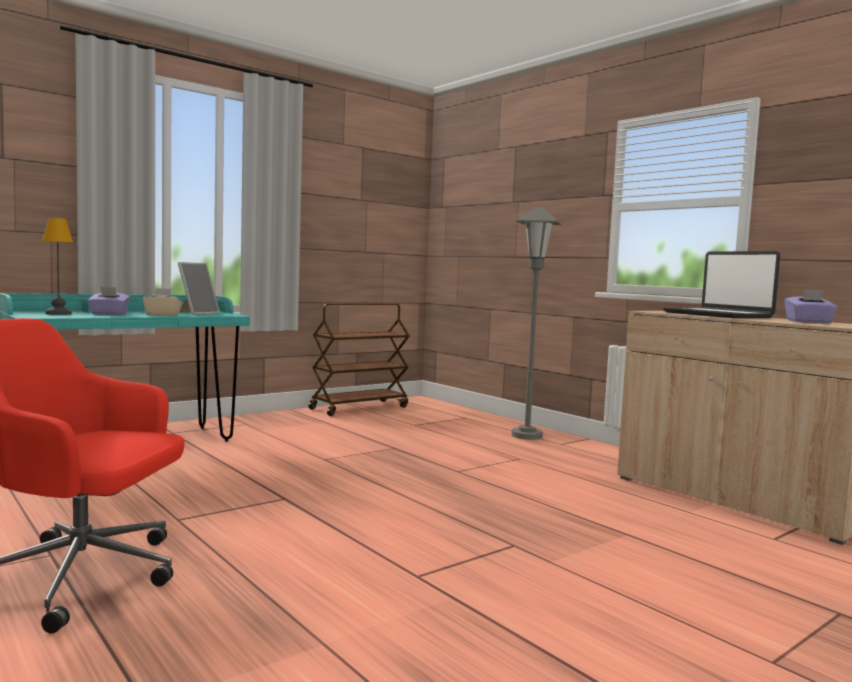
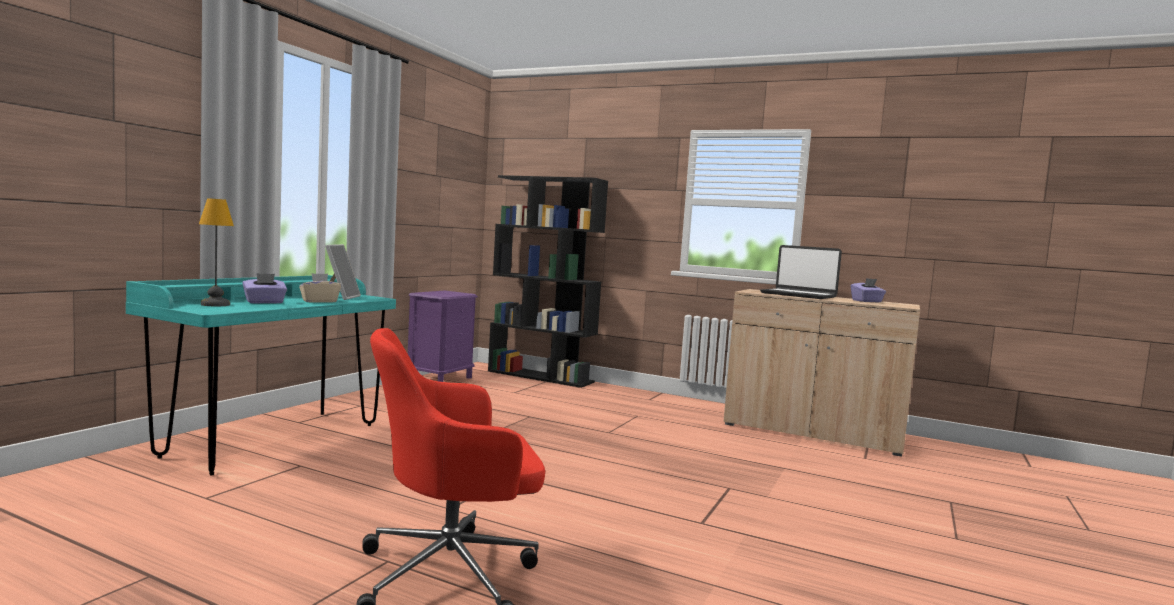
camera: 25 degrees left, 0 degrees up
brown cart [308,303,410,416] -> purple nightstand [408,290,478,382]
grey floor lamp [511,207,561,440] -> none
none -> black bookcase [488,175,608,388]

